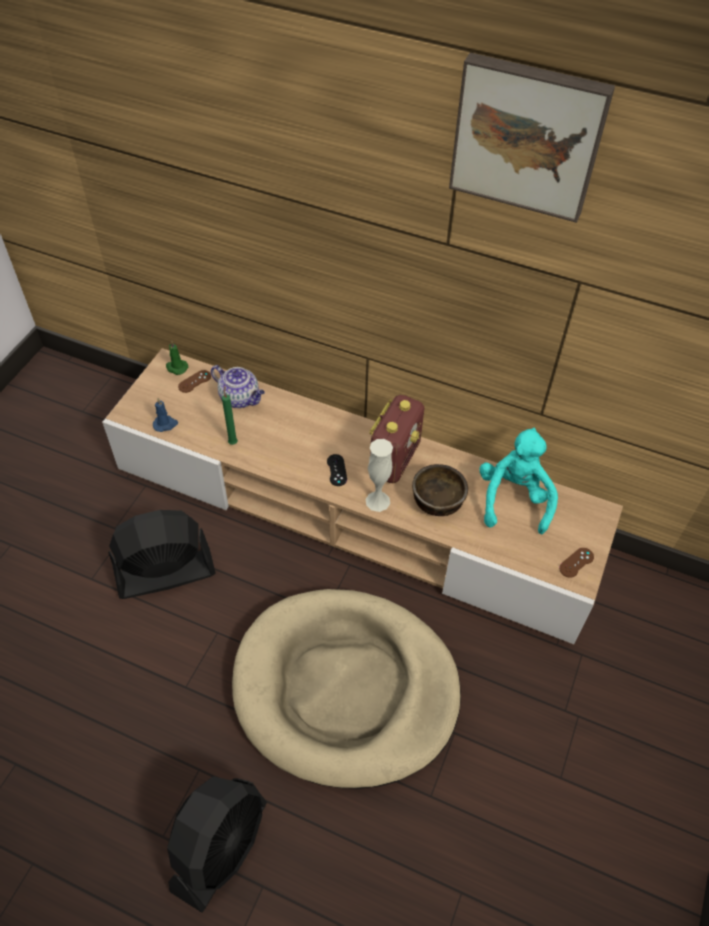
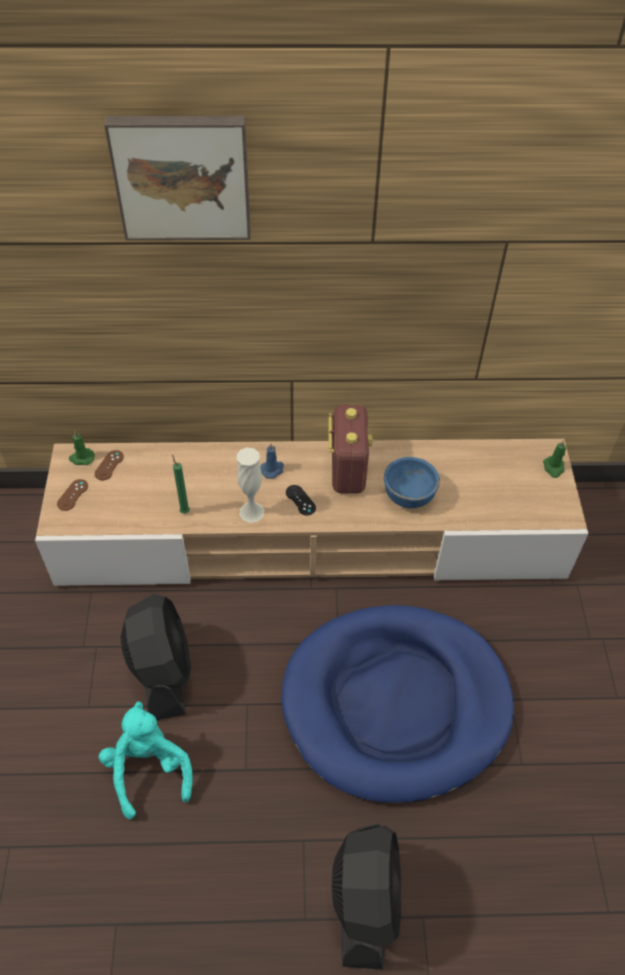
camera: 25 degrees left, 0 degrees up
black fan [108,510,216,599] -> black fan turned 120 degrees clockwise [120,594,191,720]
blue candle [153,398,178,432] -> blue candle moved to [260,444,284,479]
teapot [211,365,265,408] -> none
beige dog bed [232,589,461,789] -> blue dog bed [281,605,514,803]
white vase [366,439,393,512] -> white vase moved to [236,447,265,523]
brown bowl [412,464,468,516] -> blue bowl [384,457,440,508]
picture [449,53,615,223] -> picture moved to [104,116,251,240]
turquoise plush toy [479,428,558,534] -> turquoise plush toy moved to [99,701,193,820]
brown game controller [559,548,594,578] -> brown game controller moved to [57,479,88,511]
none -> green candle [543,440,566,478]

